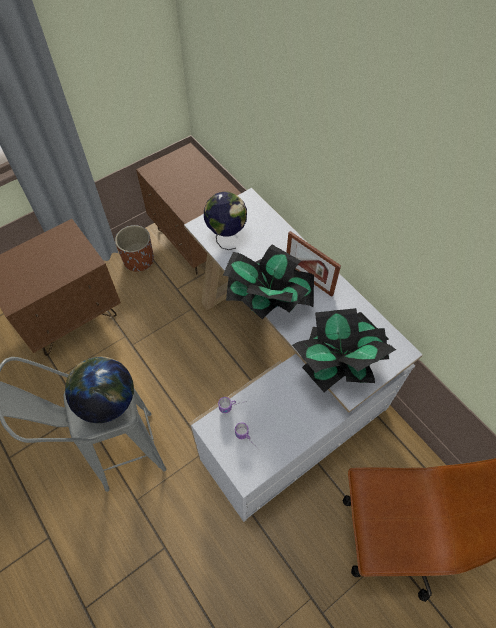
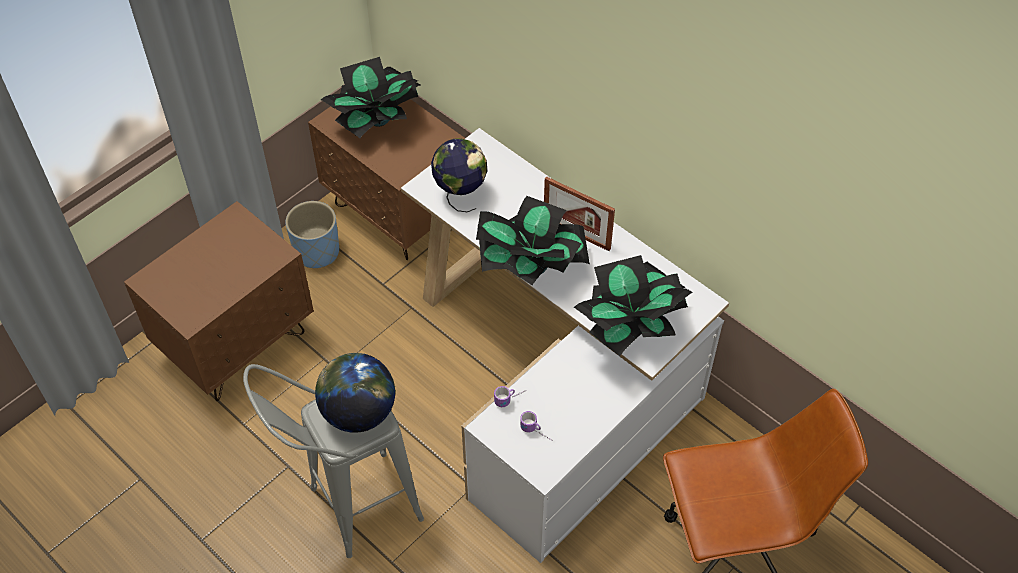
camera: 10 degrees left, 5 degrees down
brown planter [115,225,154,272] -> blue planter [285,201,339,268]
none -> potted plant [320,57,421,138]

